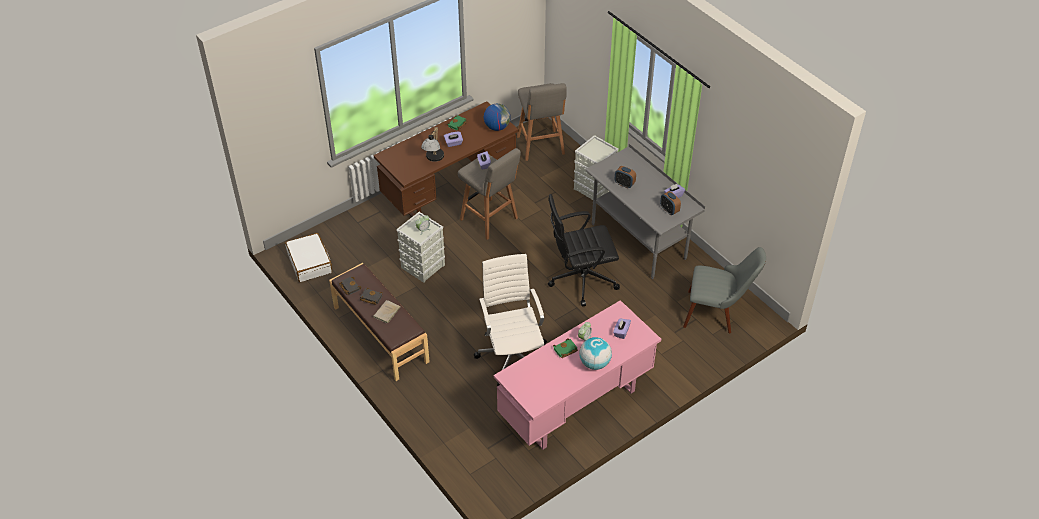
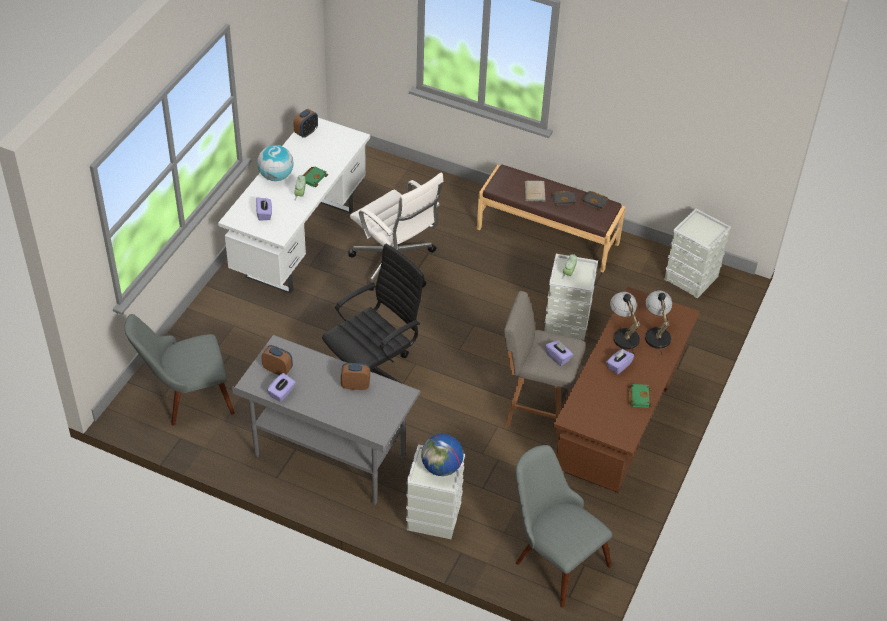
camera: 150 degrees right, 0 degrees up
white suitcase [285,233,332,282] -> grey storage box [664,208,731,298]
globe [484,104,511,131] -> globe moved to [421,434,464,476]
pink desk [494,300,661,450] -> white desk [218,118,370,294]
grey stool [517,83,567,161] -> grey chair [515,445,612,608]
none -> alarm clock [293,109,318,138]
none -> table lamp [645,291,672,354]

